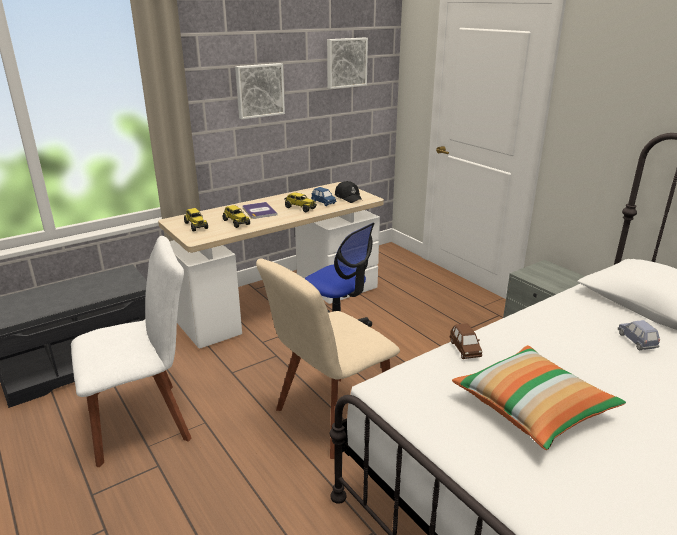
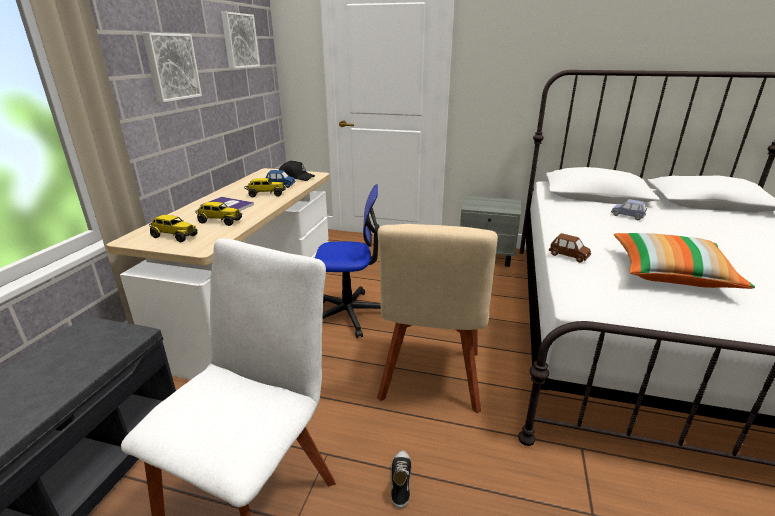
camera: 40 degrees left, 0 degrees up
none -> shoe [391,450,411,508]

